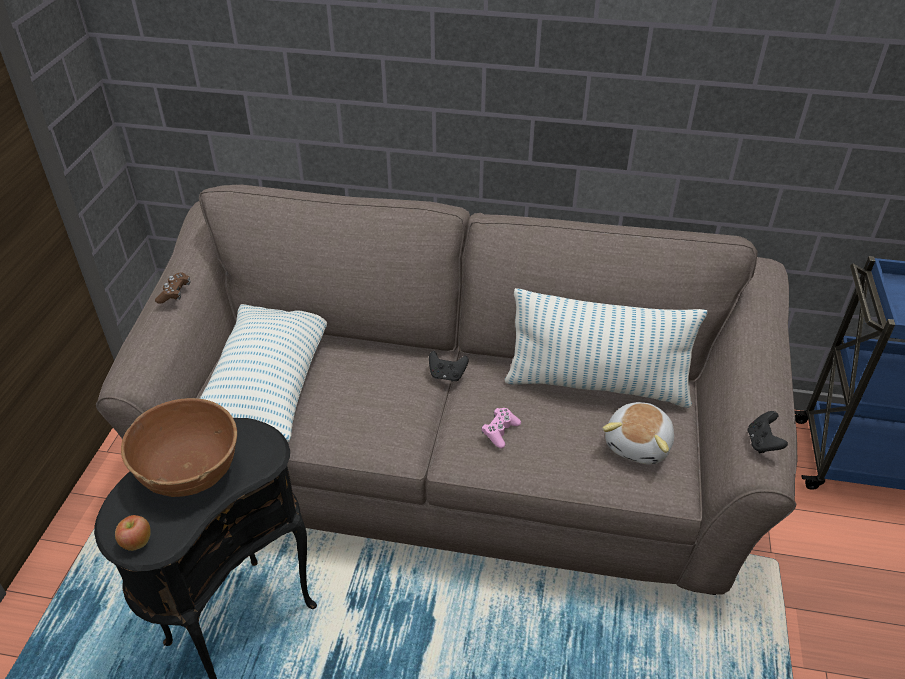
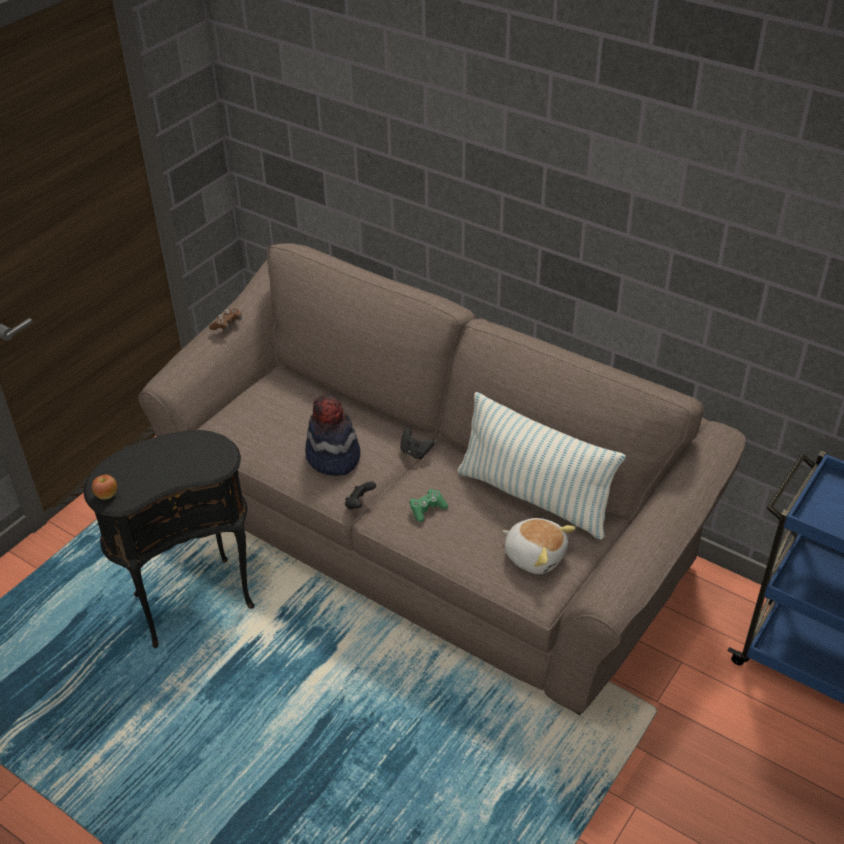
camera: 25 degrees right, 0 degrees up
brown bowl [121,398,237,497] -> none
pillow [200,304,327,442] -> none
pink game controller [481,408,521,448] -> green game controller [410,489,448,522]
plush toy [602,402,674,464] -> plush toy turned 105 degrees counterclockwise [503,518,576,574]
black game controller [748,411,788,454] -> black game controller moved to [345,481,376,509]
none -> hat [305,394,360,476]

